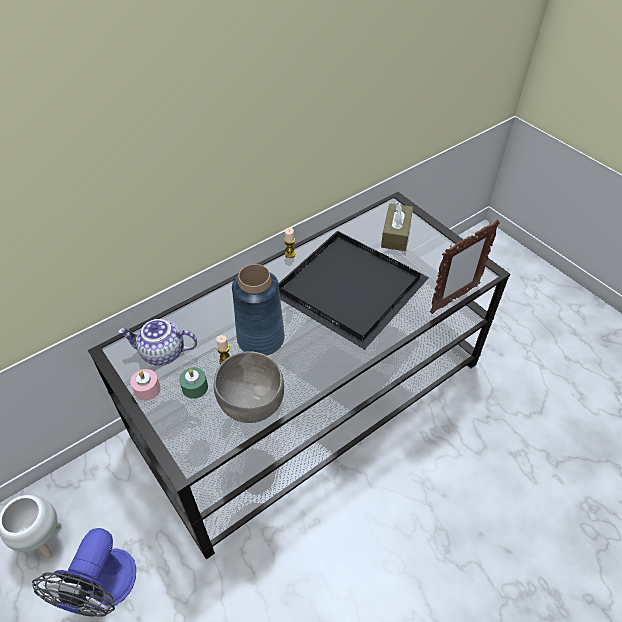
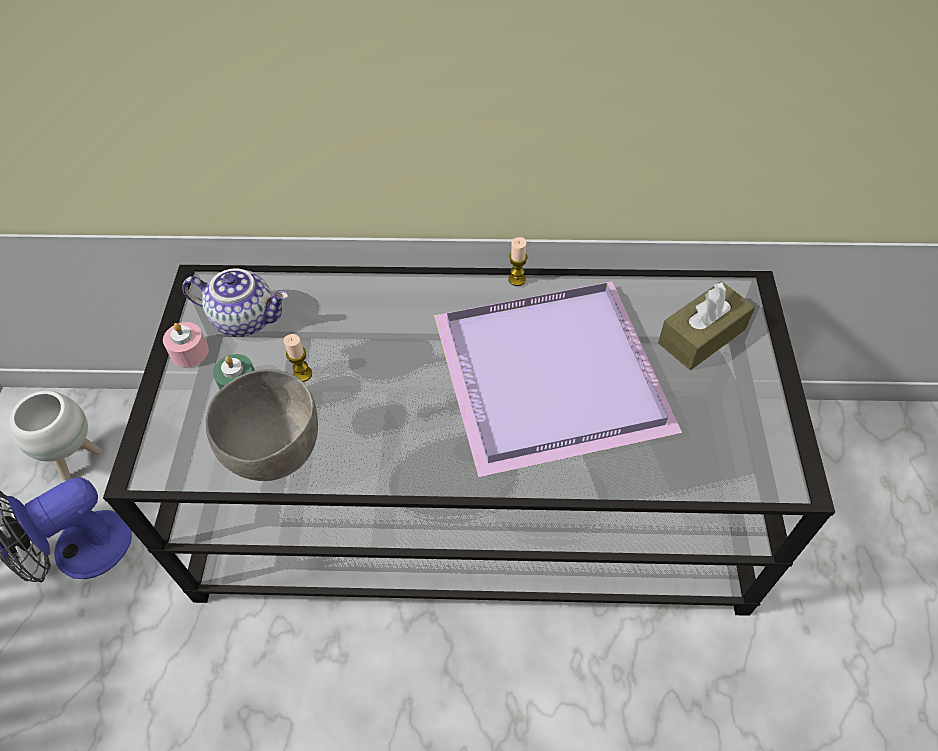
camera: 40 degrees right, 5 degrees up
teapot [118,319,197,365] -> teapot turned 150 degrees clockwise [182,268,288,337]
blue vase [232,264,285,355] -> none
black tray [279,231,429,350] -> purple tray [434,281,682,477]
picture frame [430,219,500,314] -> none

